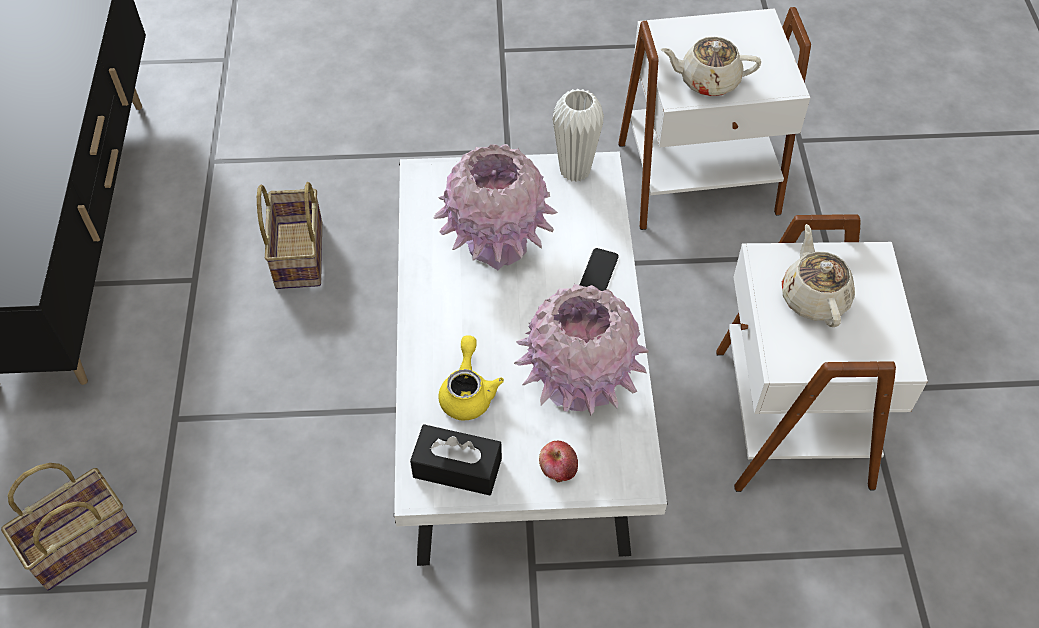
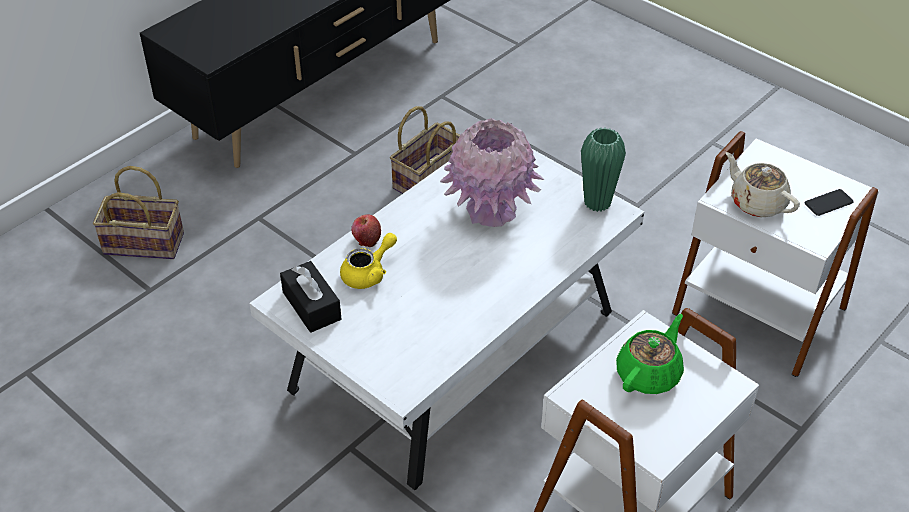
camera: 45 degrees right, 10 degrees down
pink vase [514,284,649,416] -> none
apple [539,441,578,483] -> apple moved to [351,214,381,247]
white vase [552,89,604,182] -> green vase [581,127,626,212]
phone [580,248,619,291] -> phone moved to [805,189,854,216]
beige teapot [782,224,855,327] -> green teapot [616,314,684,394]

